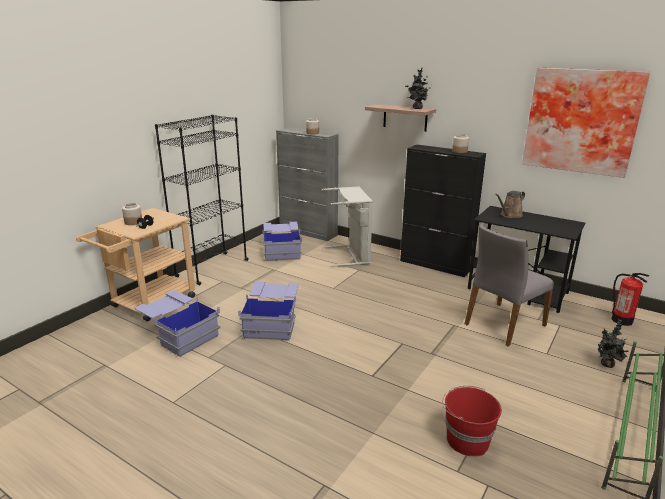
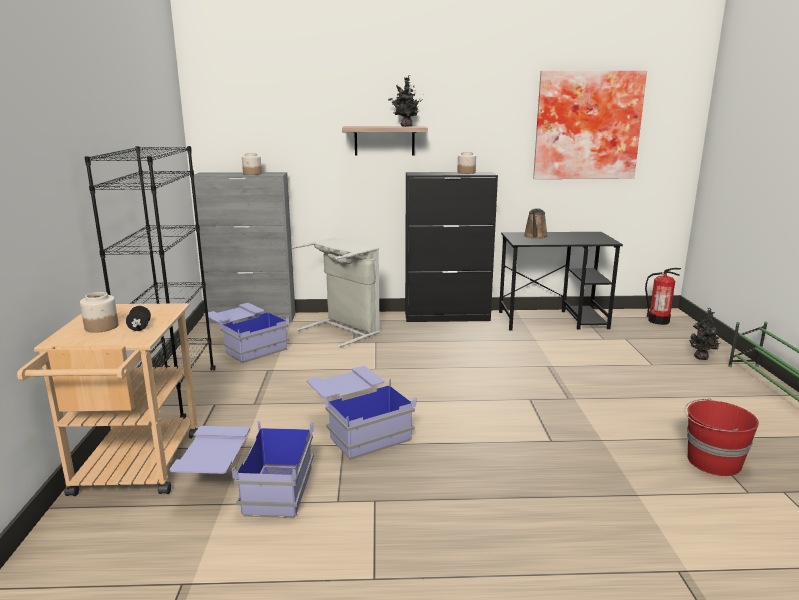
camera: 35 degrees left, 5 degrees down
grey chair [465,225,554,347] -> none

